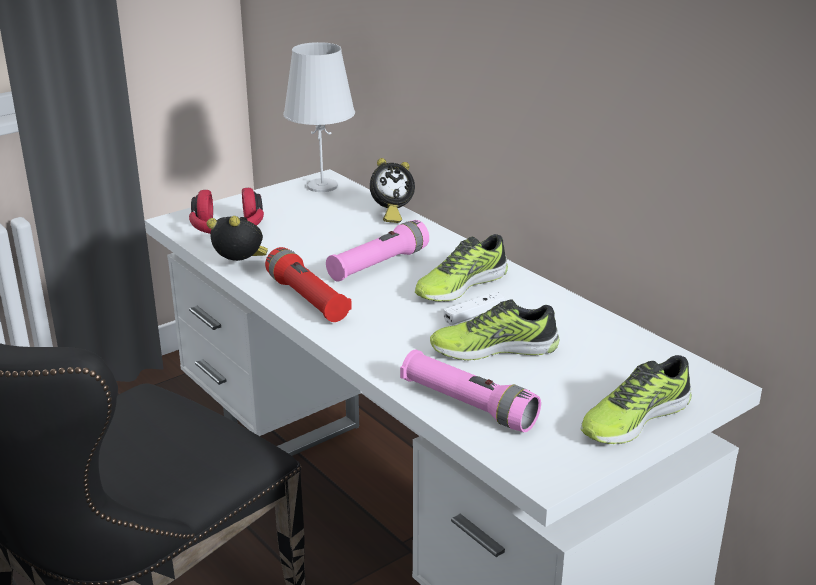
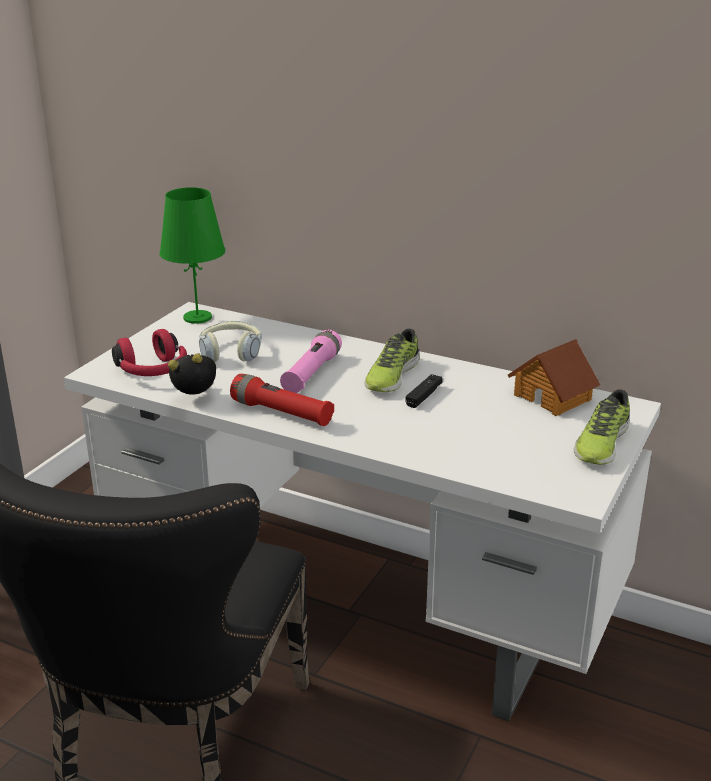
camera: 25 degrees left, 0 degrees up
white table lamp [283,42,355,192] -> green table lamp [159,187,225,324]
alarm clock [370,158,415,223] -> none
pink flashlight [400,350,541,432] -> none
shoe [430,299,559,361] -> none
white game controller [444,292,505,325] -> black game controller [406,374,442,408]
none -> headphones [199,321,262,362]
none -> toy house [508,339,600,416]

